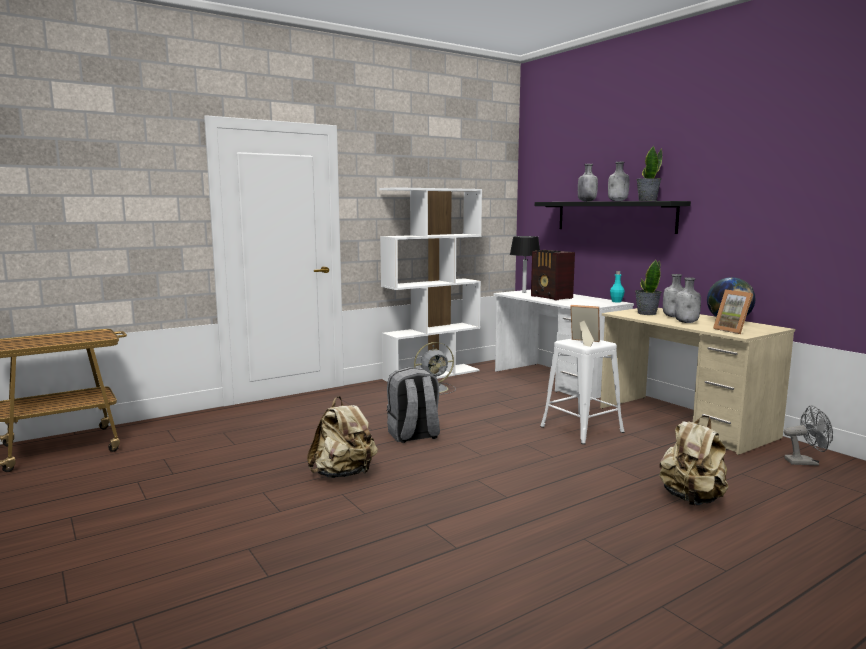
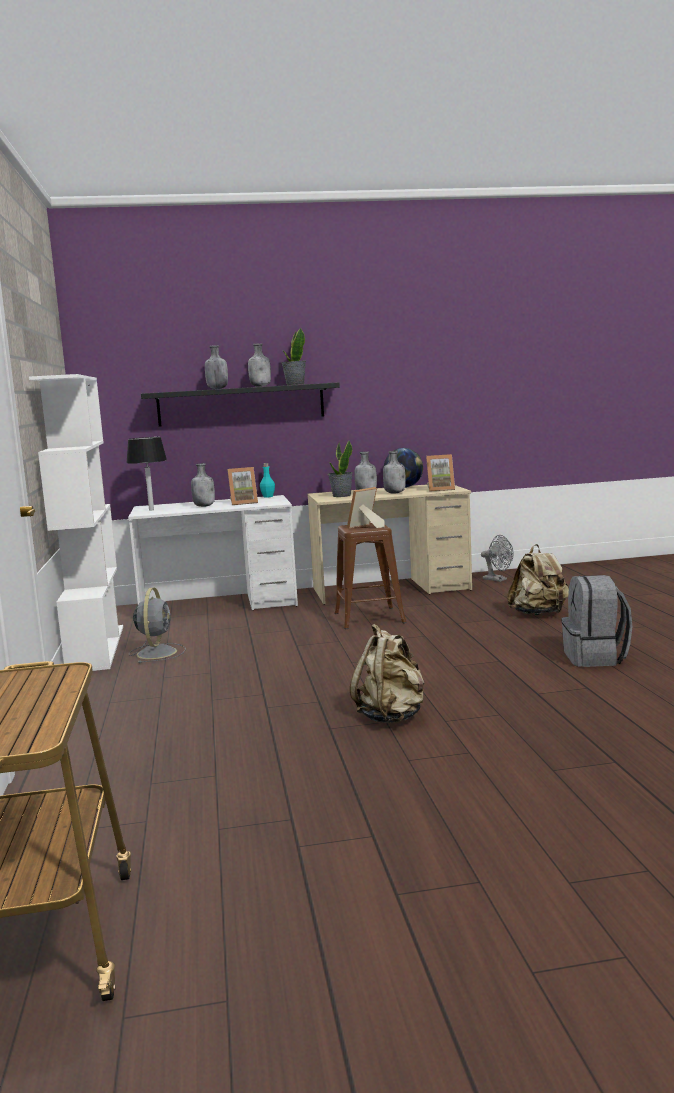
camera: 65 degrees left, 0 degrees up
grey backpack [387,367,440,443] -> grey backpack moved to [561,575,632,667]
radio [531,250,575,300] -> grey bottle [191,463,215,507]
white stool [540,339,625,445] -> brown stool [334,523,406,629]
grey fan [784,405,833,466] -> grey fan turned 105 degrees clockwise [481,535,513,582]
none -> picture frame [228,467,258,505]

